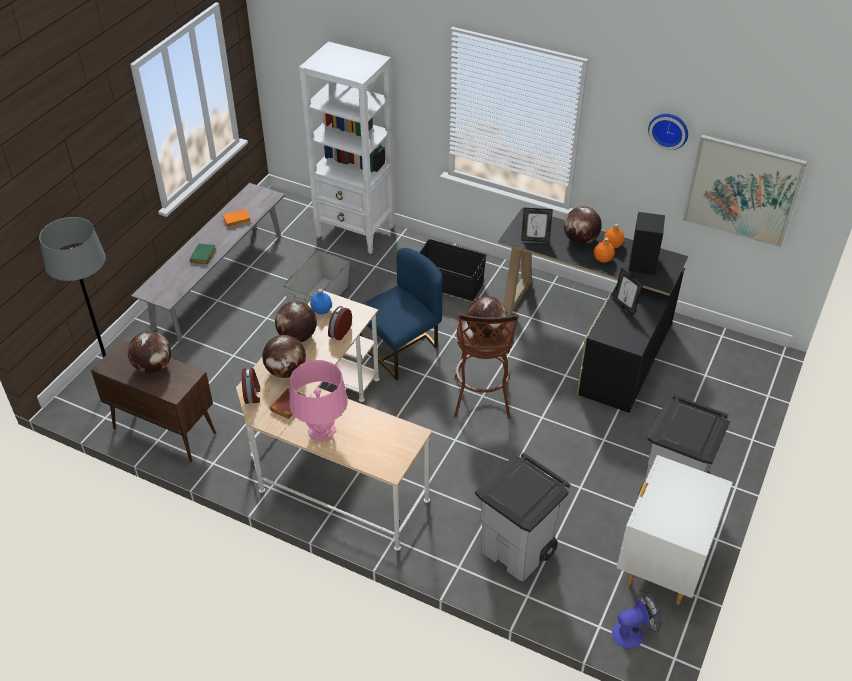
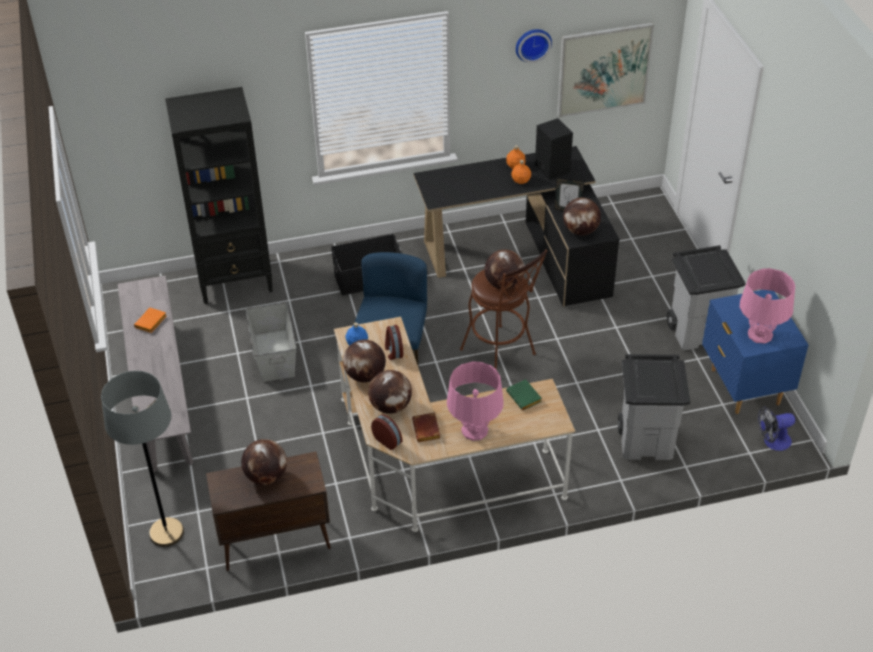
camera: 40 degrees left, 0 degrees up
green book [189,244,216,264] -> green book moved to [506,379,542,411]
white bookcase [299,41,395,254] -> black bookcase [165,87,273,304]
picture frame [521,208,553,243] -> none
globe [564,206,602,244] -> globe moved to [563,197,601,235]
fan [612,590,662,648] -> fan turned 135 degrees counterclockwise [758,407,795,451]
white nightstand [617,455,733,605] -> blue nightstand [702,290,808,414]
none -> pink table lamp [740,268,795,344]

